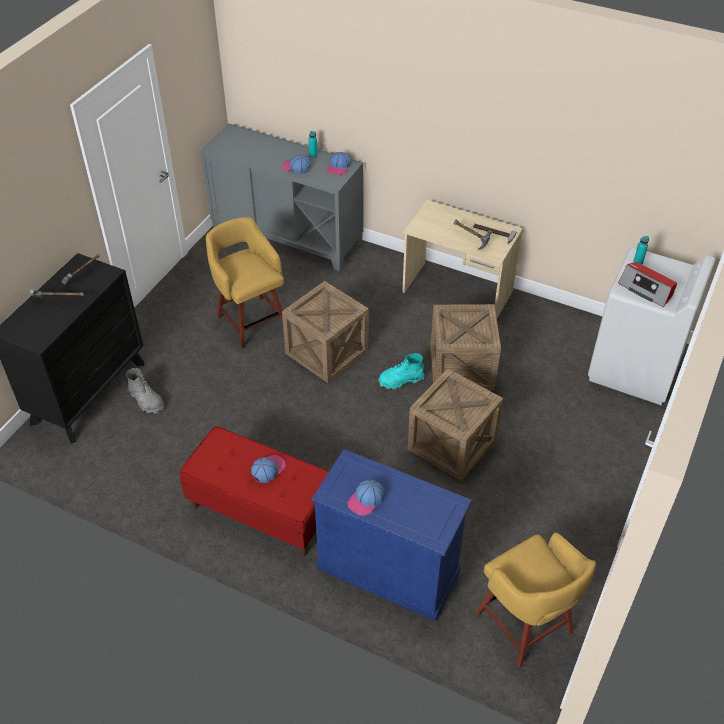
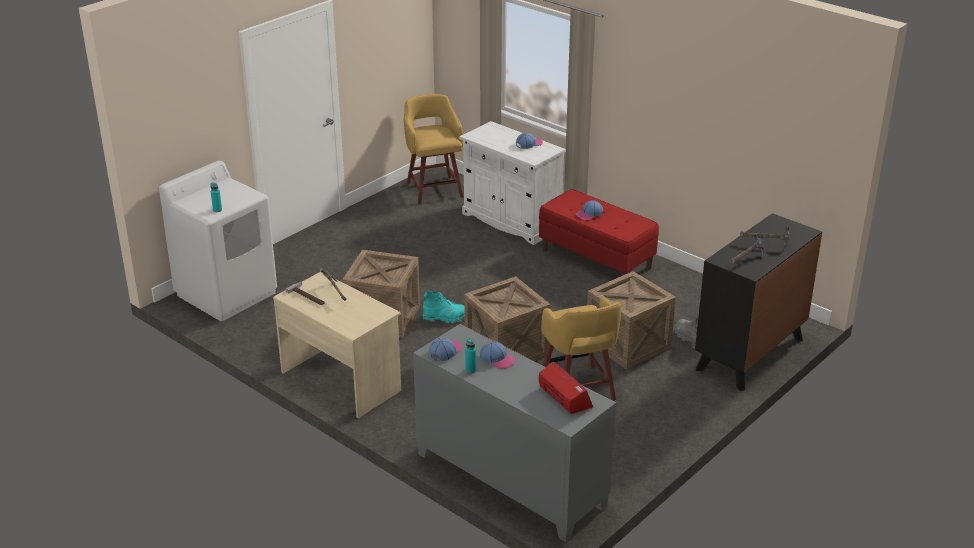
camera: 165 degrees left, 15 degrees down
blue cabinet [311,449,472,621] -> white cabinet [459,121,566,245]
crate [407,369,503,481] -> crate moved to [587,271,676,370]
radio [618,262,677,307] -> radio moved to [539,362,593,414]

